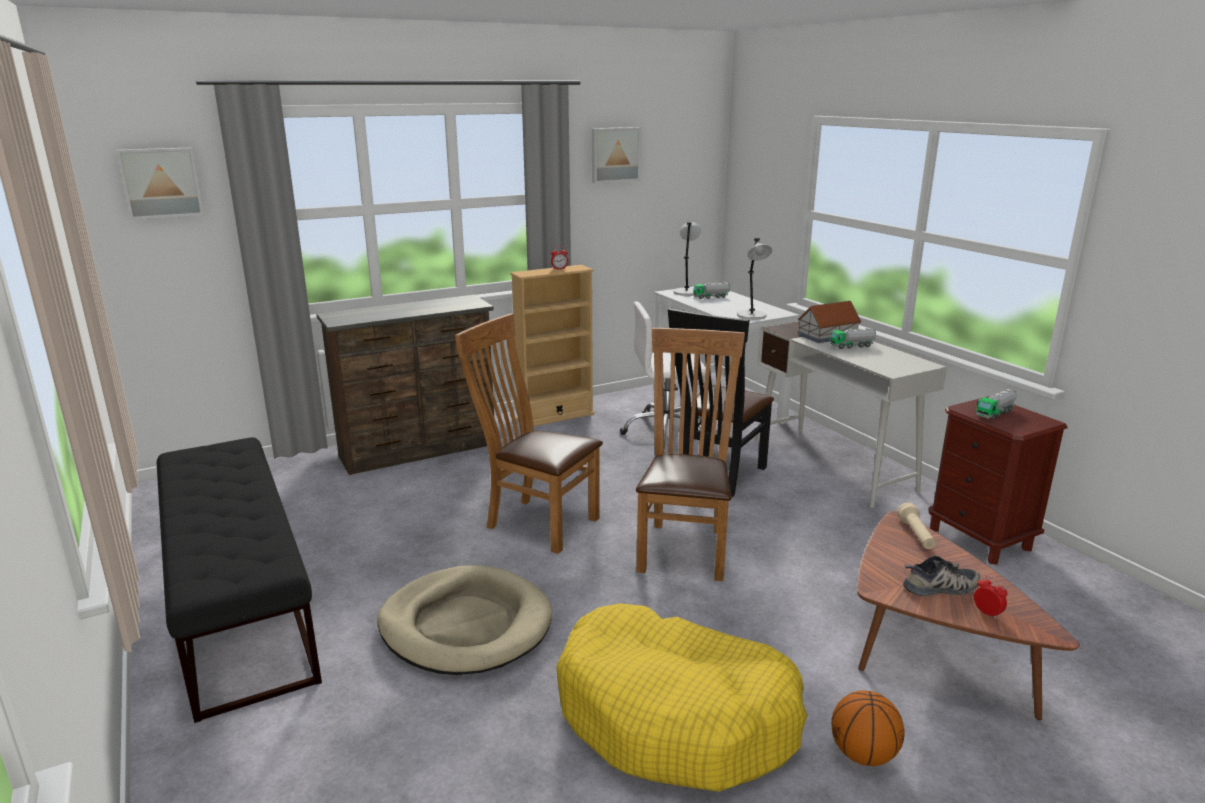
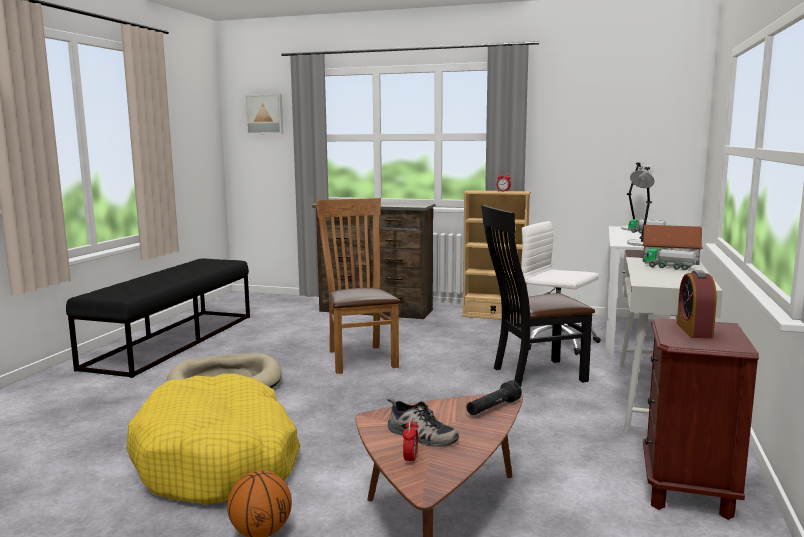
camera: 45 degrees right, 10 degrees down
picture [592,127,641,183] -> none
brown chair [636,328,745,581] -> none
beige flashlight [897,502,936,549] -> black flashlight [467,380,522,415]
toy truck [976,389,1017,420] -> alarm clock [677,270,717,338]

